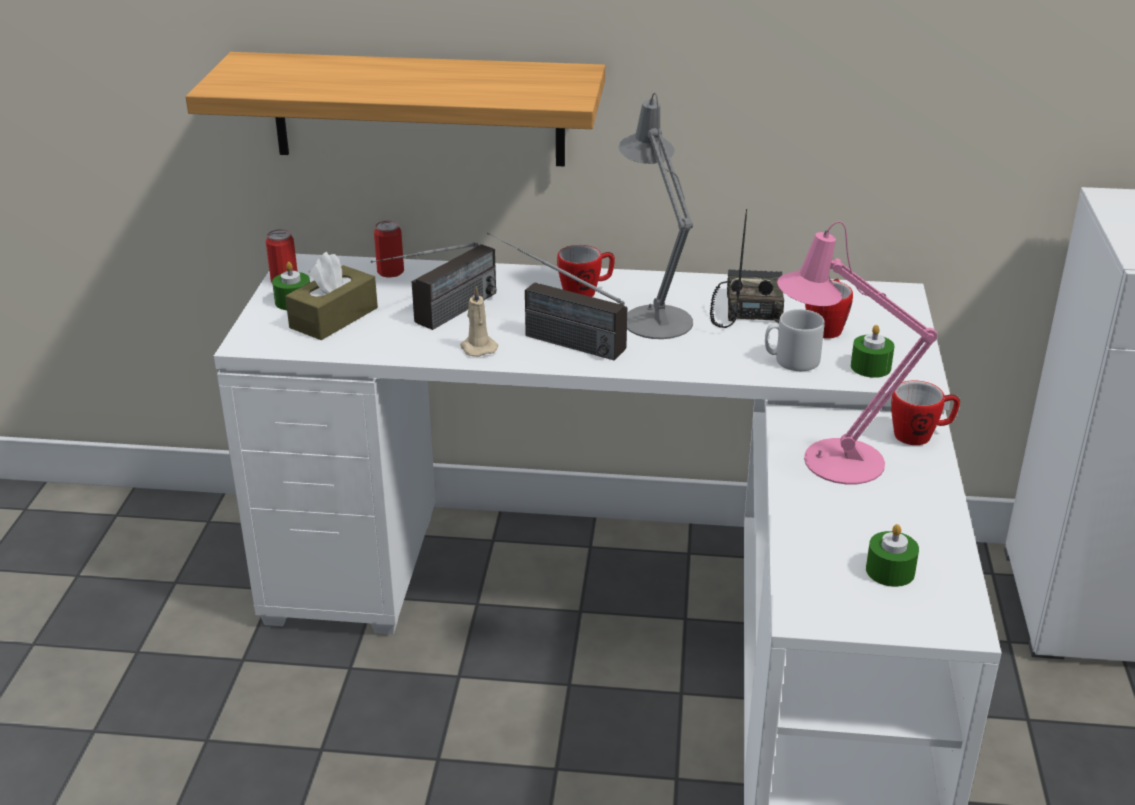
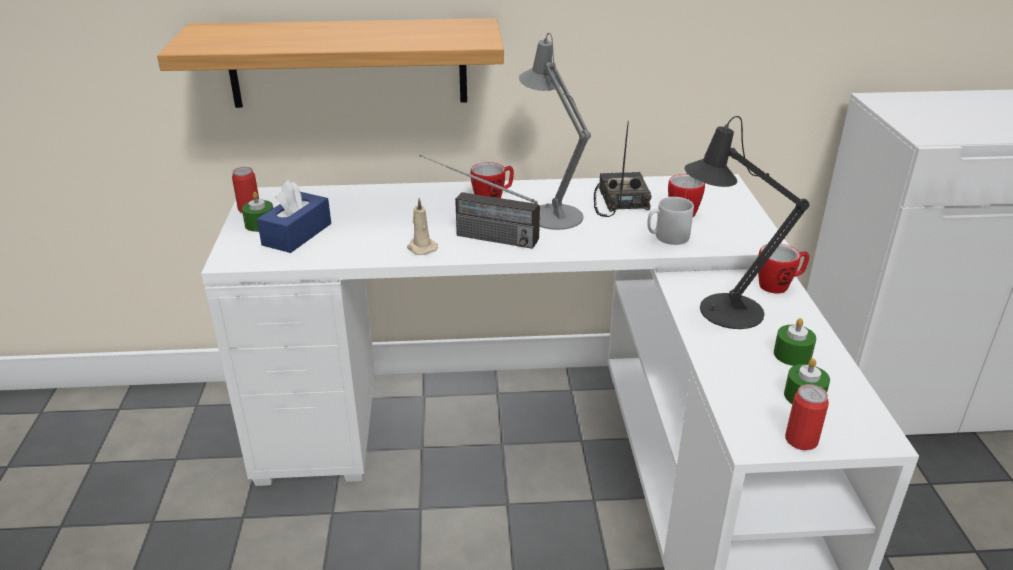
camera: 10 degrees left, 0 degrees up
brown tissue box [285,252,378,340] -> blue tissue box [257,181,331,253]
radio [371,242,496,330] -> none
can [374,220,404,277] -> can moved to [785,384,829,450]
pink table lamp [777,221,937,484] -> black table lamp [684,116,809,329]
green candle [851,325,894,378] -> green candle moved to [774,318,816,366]

